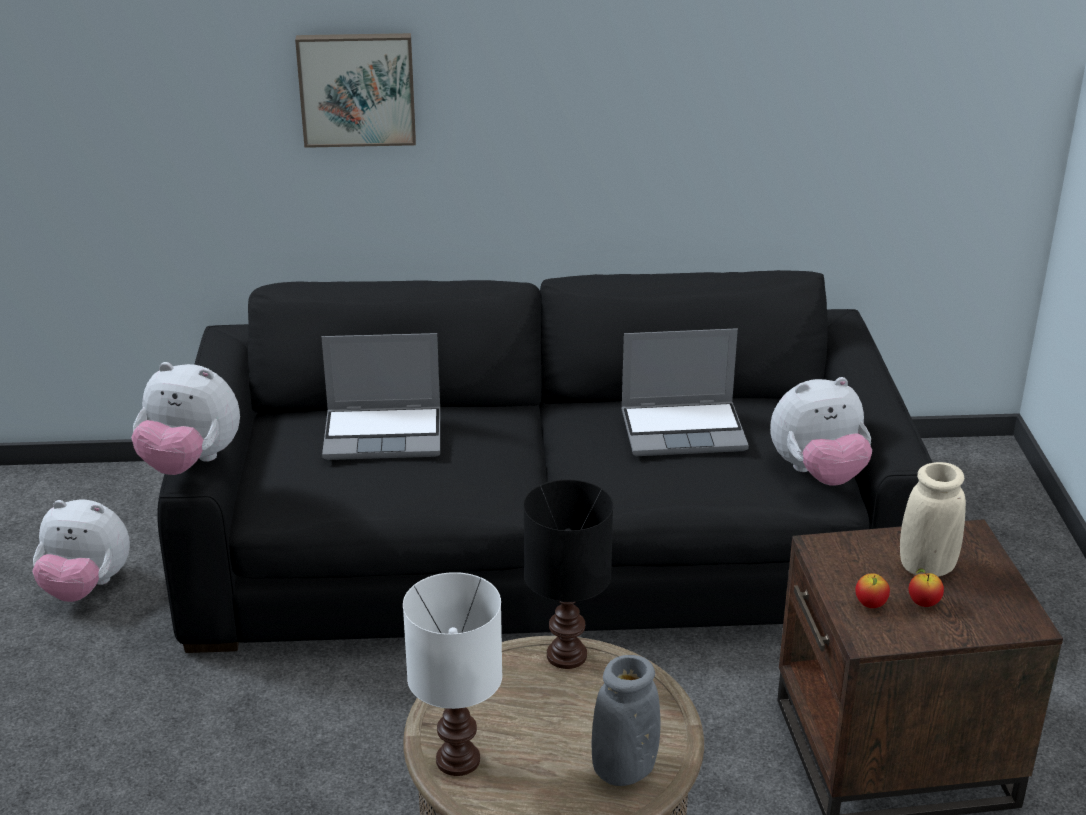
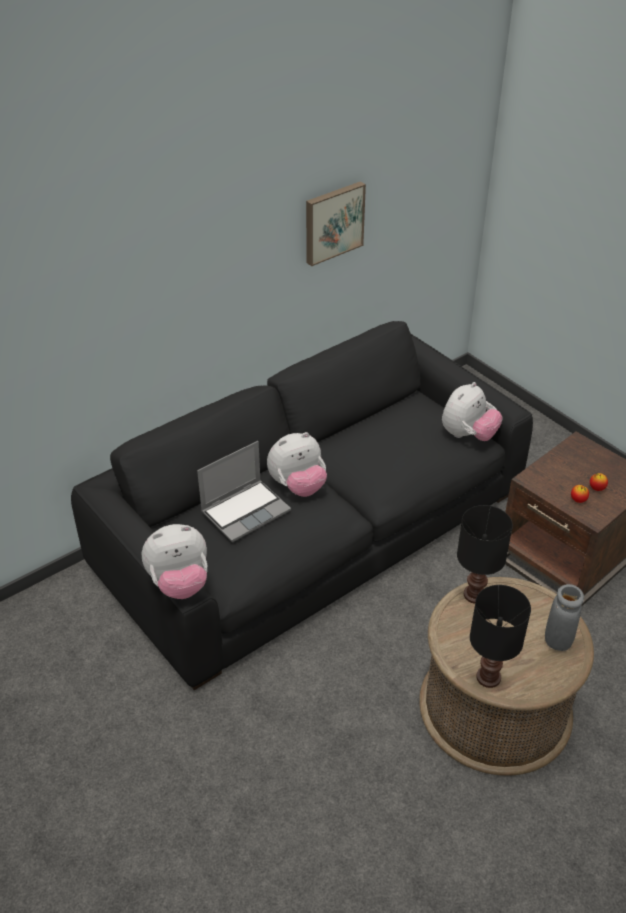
camera: 35 degrees left, 10 degrees up
plush toy [32,500,130,602] -> plush toy moved to [267,432,327,497]
picture [295,33,416,148] -> picture moved to [306,182,366,266]
white table lamp [403,572,502,776] -> black table lamp [470,585,531,688]
laptop [621,328,749,456] -> none
beige vase [900,462,966,577] -> none

